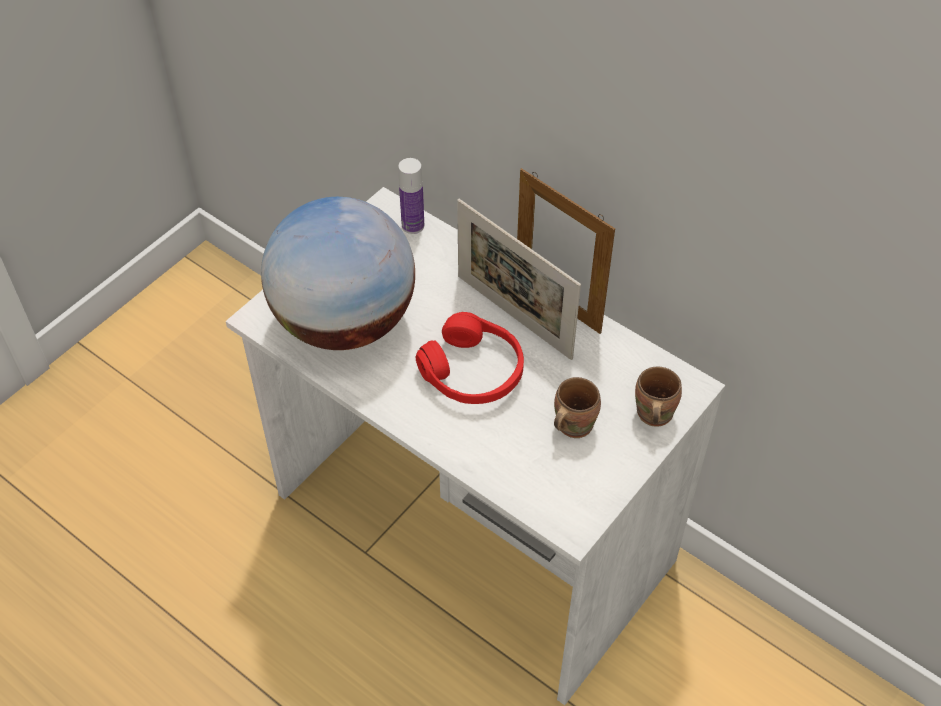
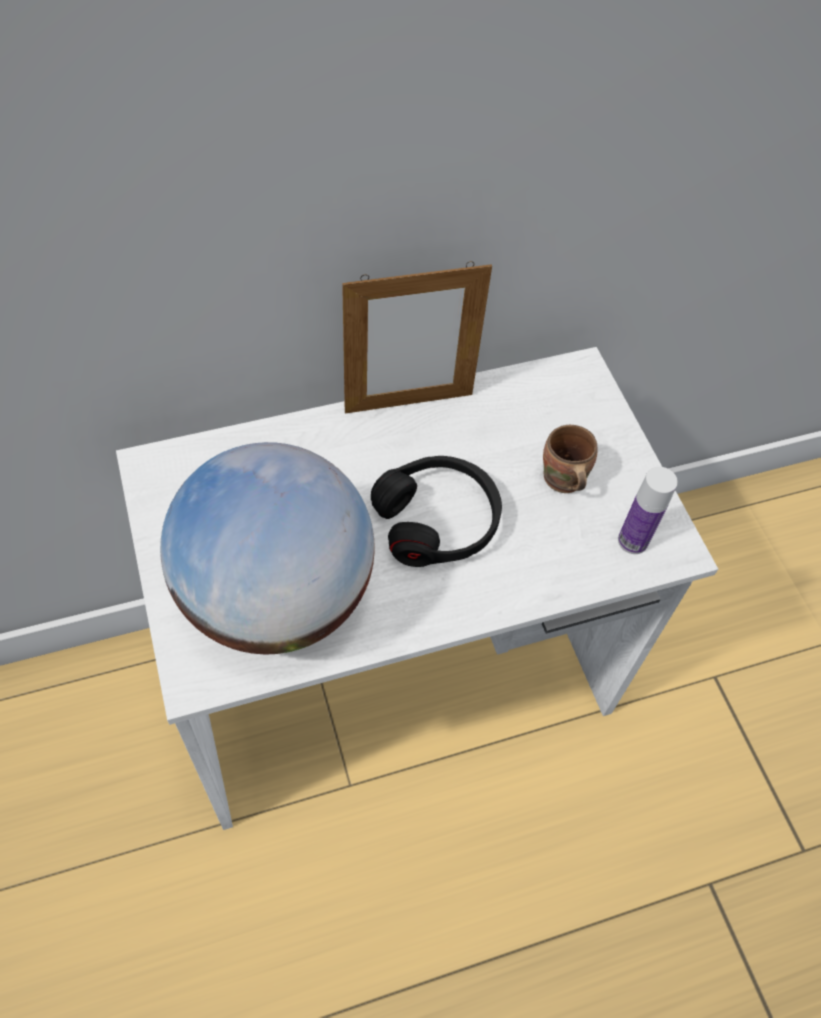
camera: 60 degrees left, 5 degrees up
bottle [399,158,424,234] -> bottle moved to [618,467,678,554]
red headphones [416,312,524,404] -> black headphones [371,456,502,567]
picture frame [457,199,581,360] -> none
brown mug [635,366,682,427] -> none

